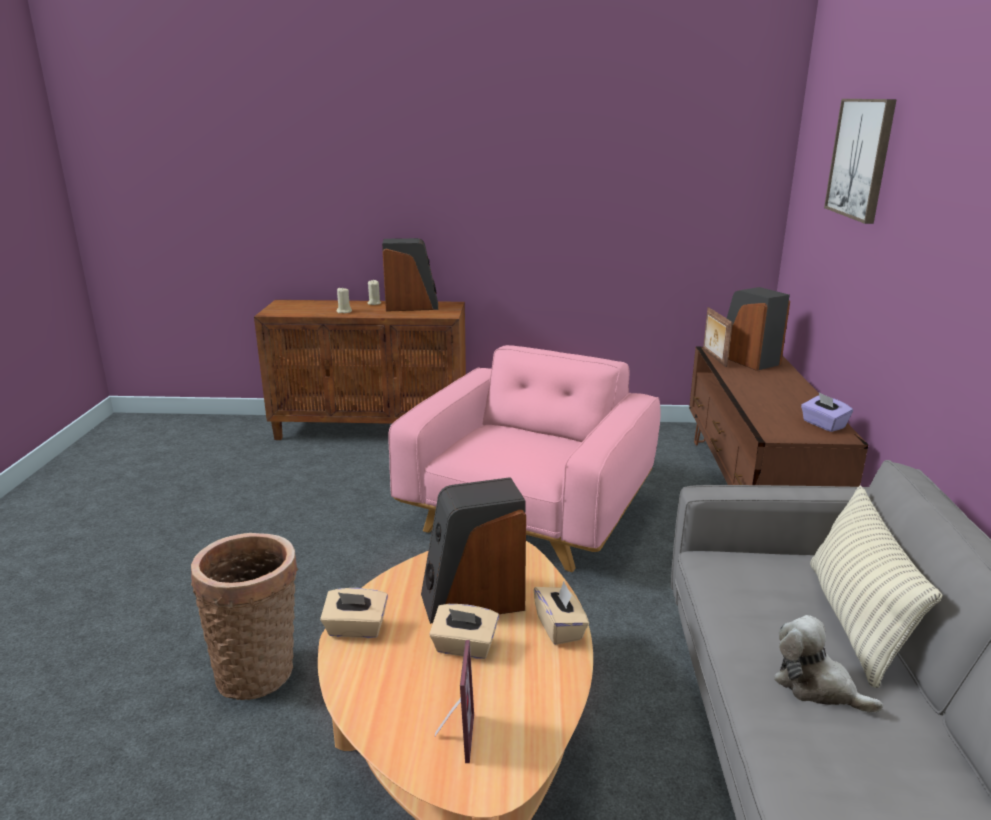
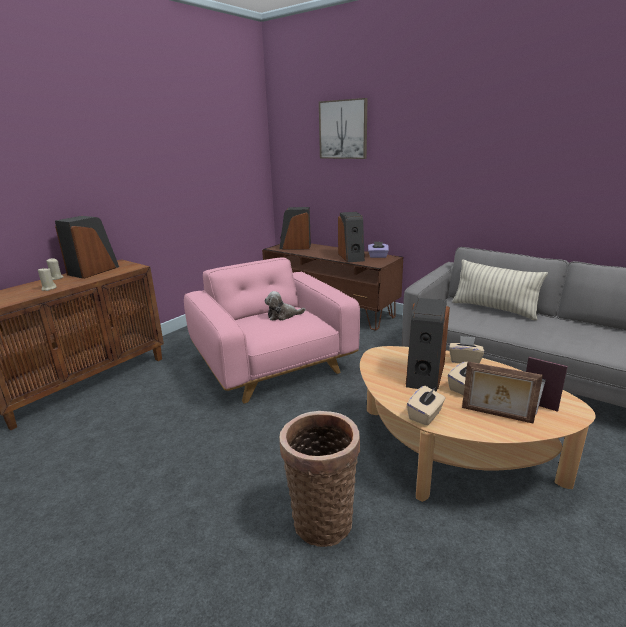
camera: 55 degrees left, 0 degrees up
picture frame [703,307,733,367] -> picture frame moved to [462,362,543,424]
plush toy [774,615,883,713] -> plush toy moved to [265,291,305,320]
none -> speaker [338,212,365,263]

